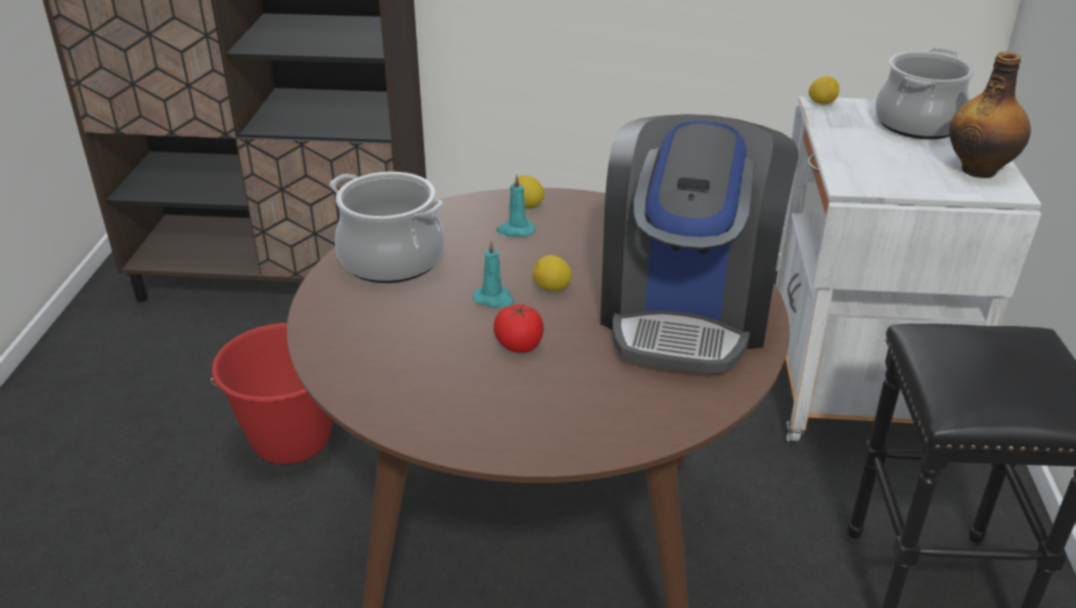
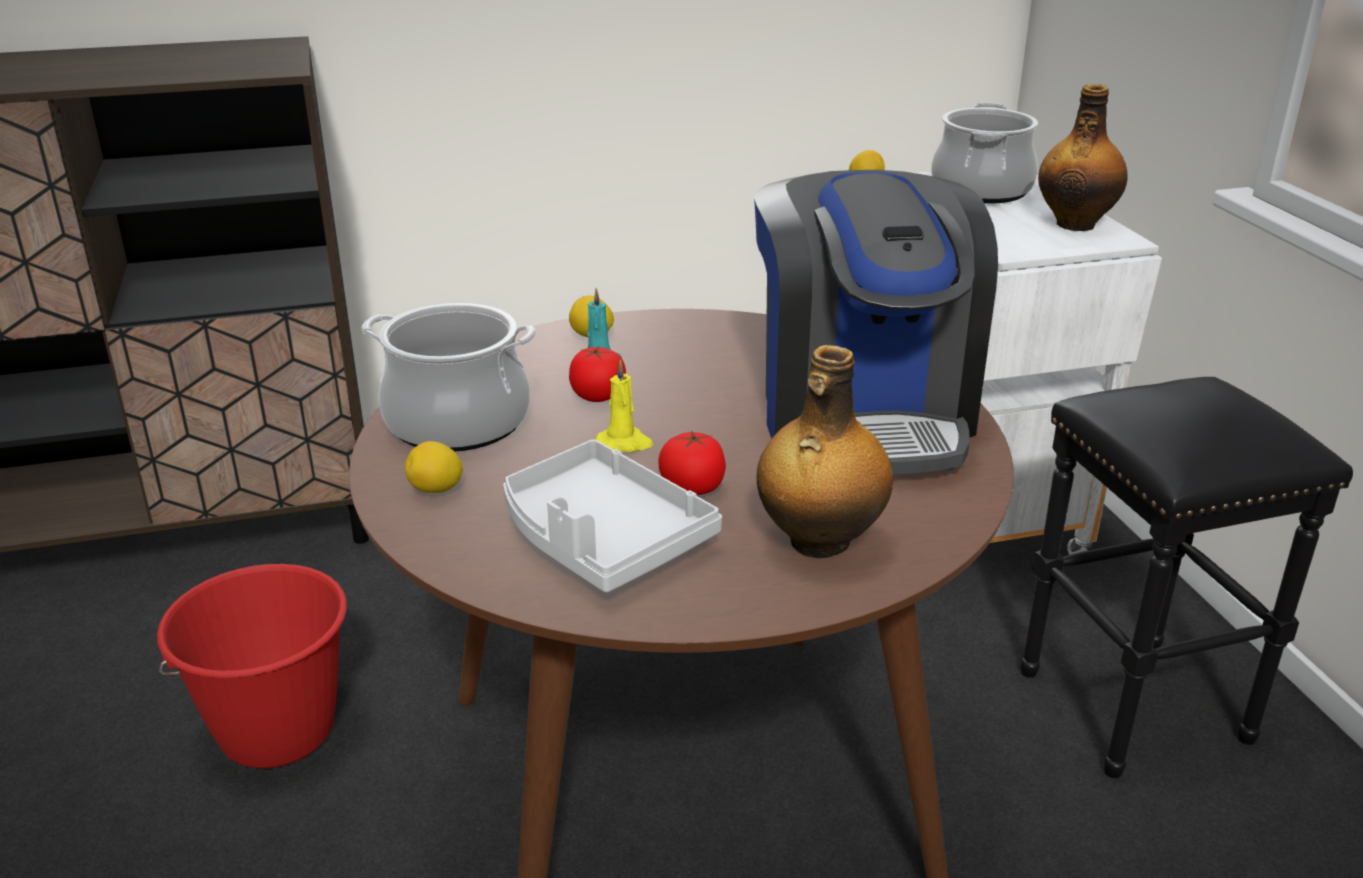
camera: 20 degrees left, 5 degrees down
turquoise candle [473,239,514,308] -> yellow candle [596,360,653,452]
lemon [533,255,572,291] -> lemon moved to [405,441,463,493]
none -> grey tray [503,439,722,593]
none -> tomato [569,347,626,402]
none -> bottle [757,345,893,558]

